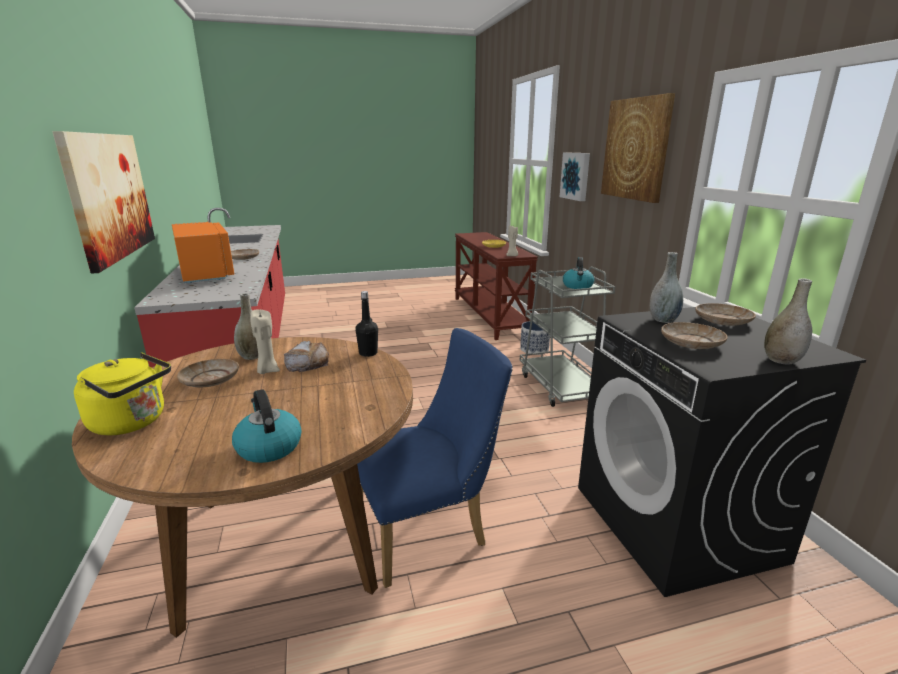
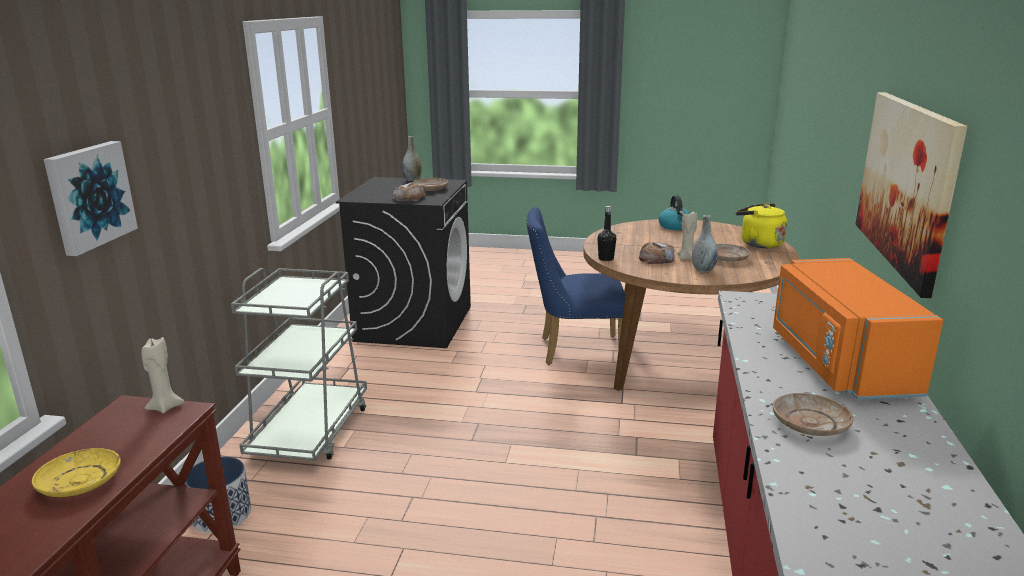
camera: 155 degrees left, 0 degrees up
kettle [563,257,594,289] -> none
picture [601,93,675,203] -> none
grey vase [650,252,683,323] -> bread [392,182,426,201]
beige plate [695,303,756,326] -> none

